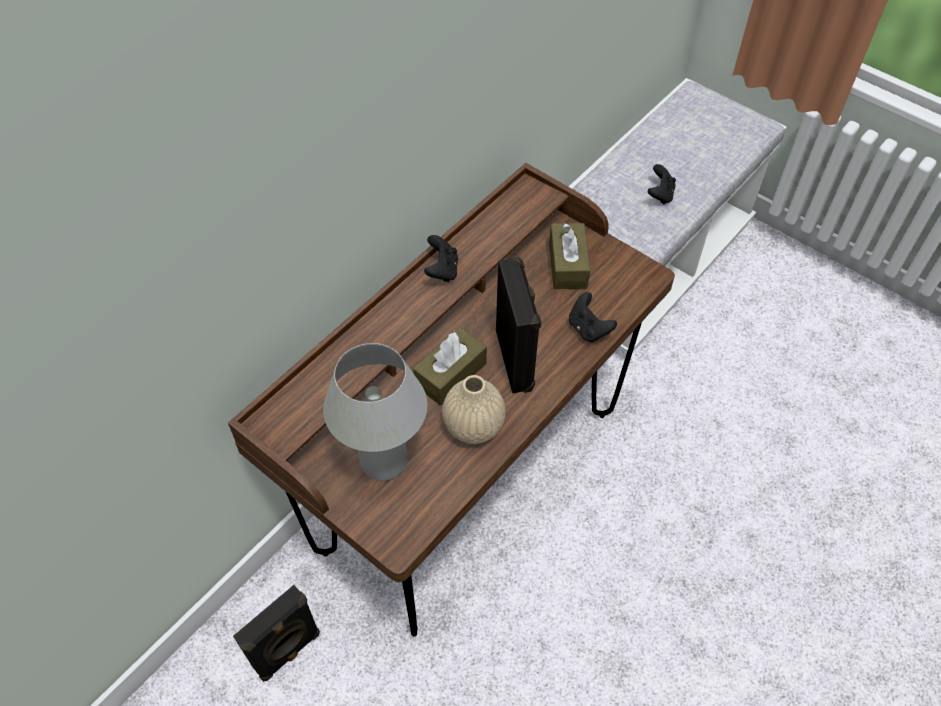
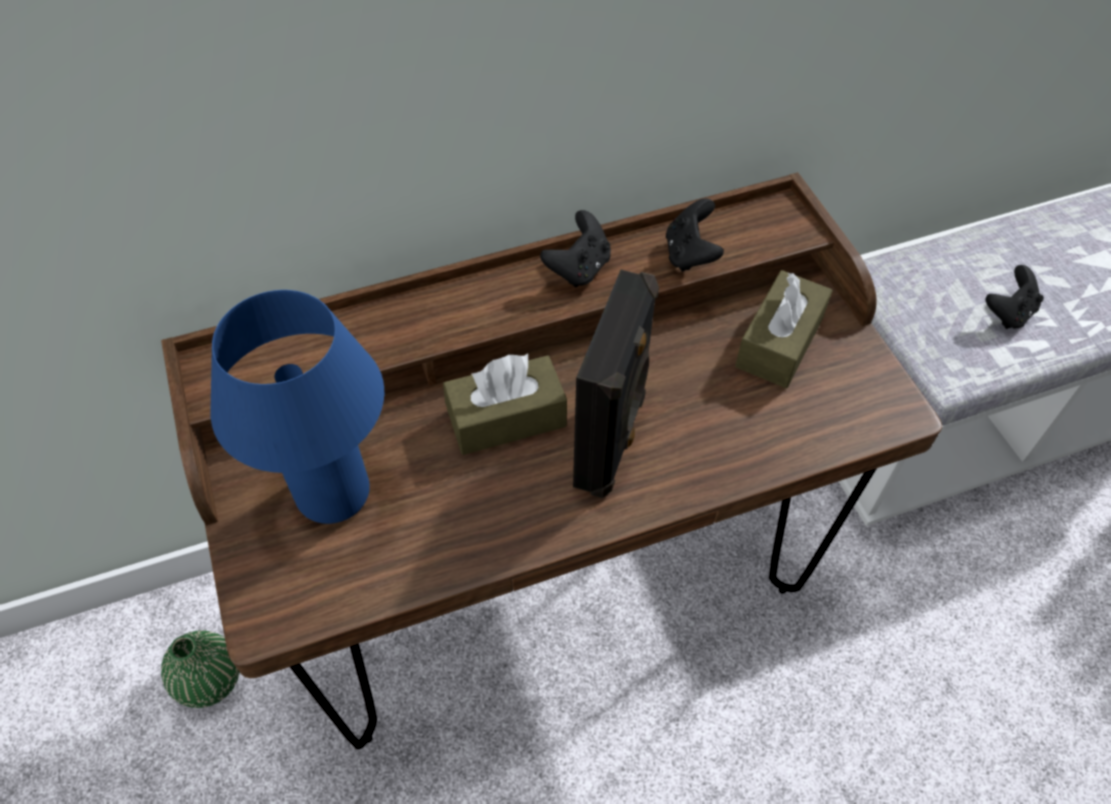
camera: 30 degrees right, 0 degrees up
black speaker [233,585,320,682] -> green vase [161,630,240,708]
white table lamp [323,343,427,481] -> blue table lamp [211,290,384,524]
beige vase [442,375,506,444] -> none
black game controller [569,292,617,342] -> black game controller moved to [666,198,724,272]

